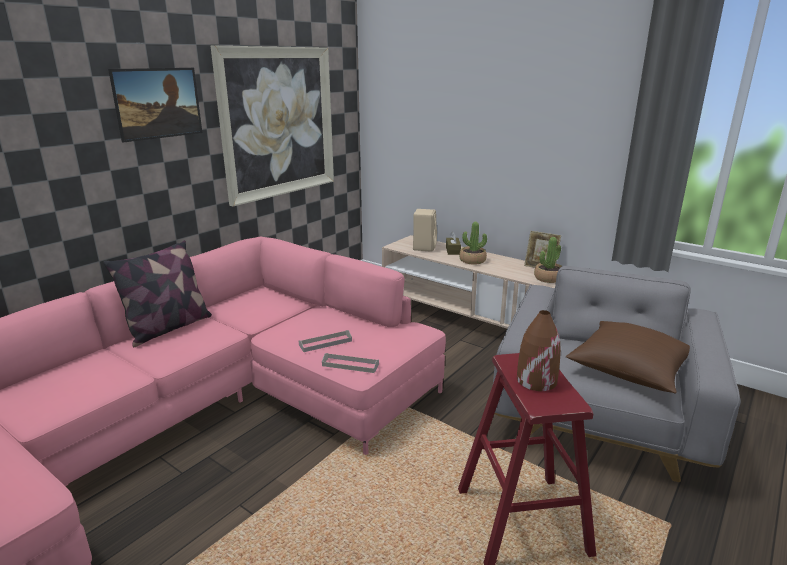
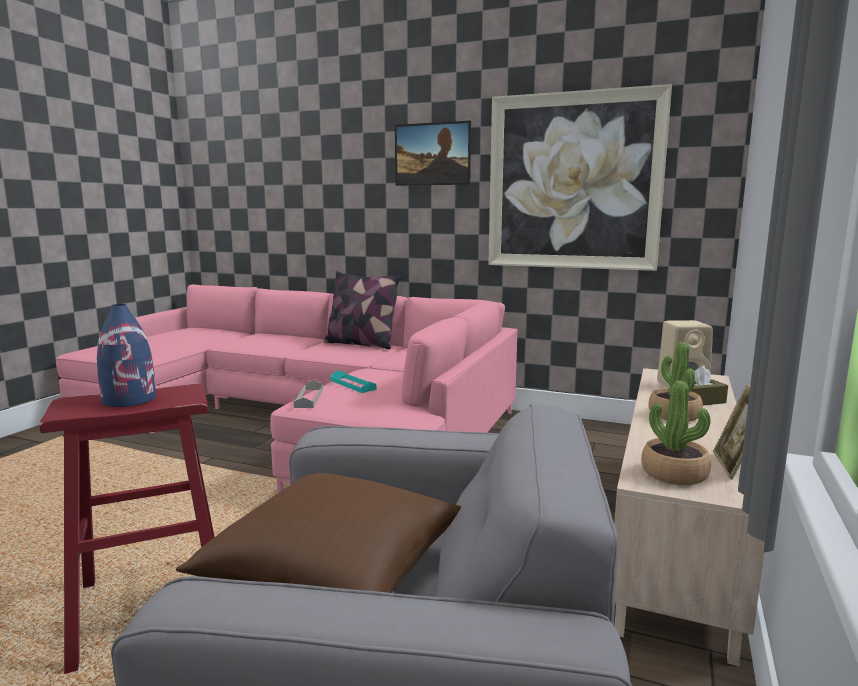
camera: 75 degrees right, 10 degrees down
grey tray [299,330,352,352] -> turquoise tray [331,370,376,393]
brown vase [517,310,561,391] -> blue vase [97,304,156,407]

